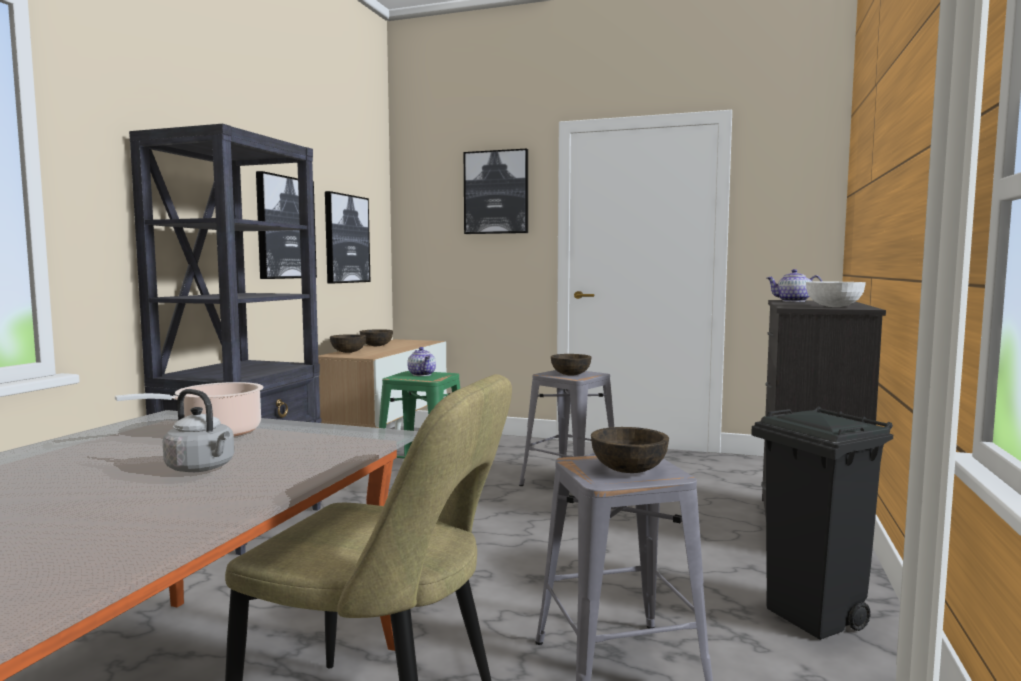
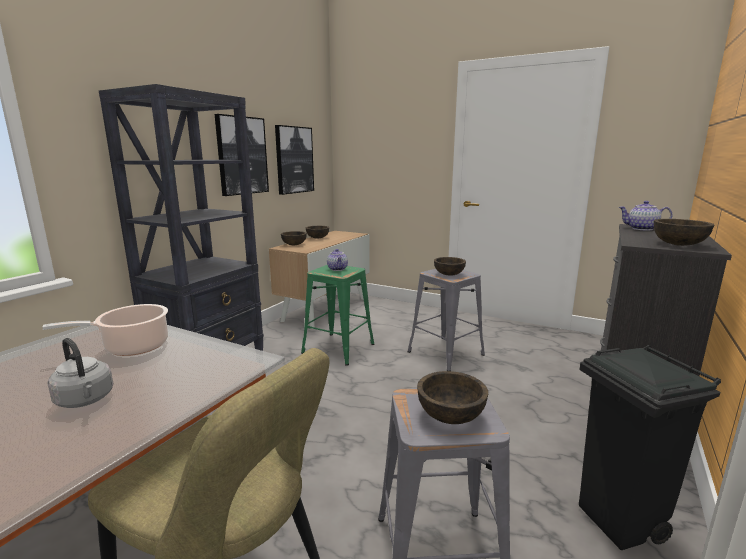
camera: 10 degrees right, 10 degrees up
picture [464,148,528,234] -> none
white bowl [806,282,866,307] -> brown bowl [654,219,714,246]

